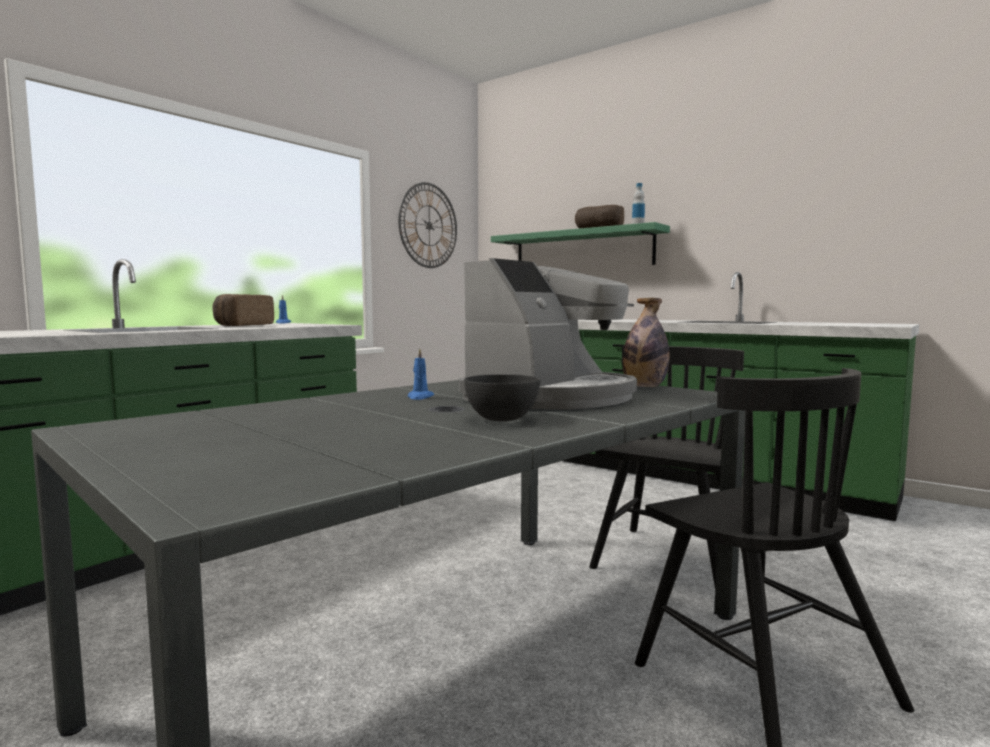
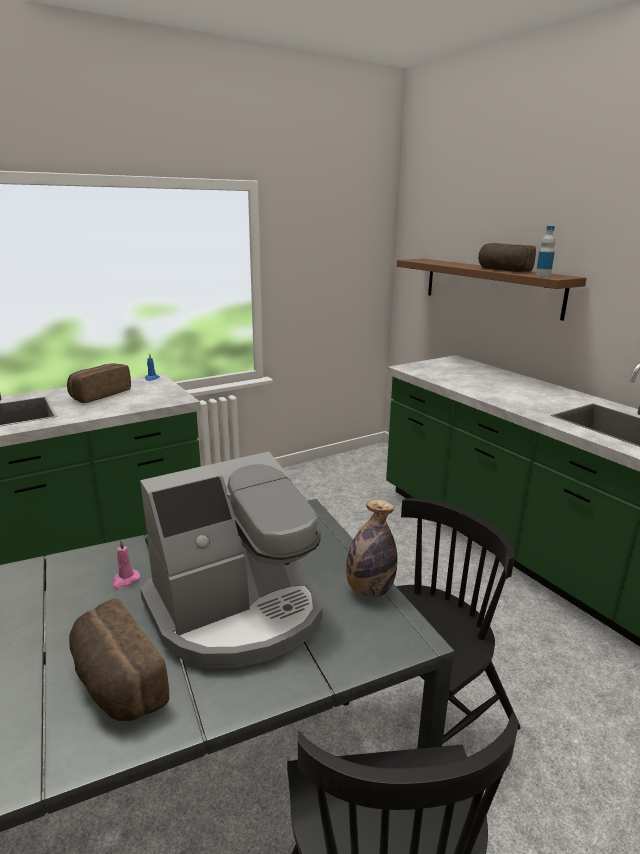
camera: 20 degrees right, 15 degrees up
wall clock [398,182,457,268] -> none
blue candle [408,348,434,400] -> pink candle [112,540,140,589]
grey bowl [464,374,540,421] -> bread [69,598,170,721]
green shelf [491,222,670,265] -> brown shelf [397,259,587,321]

